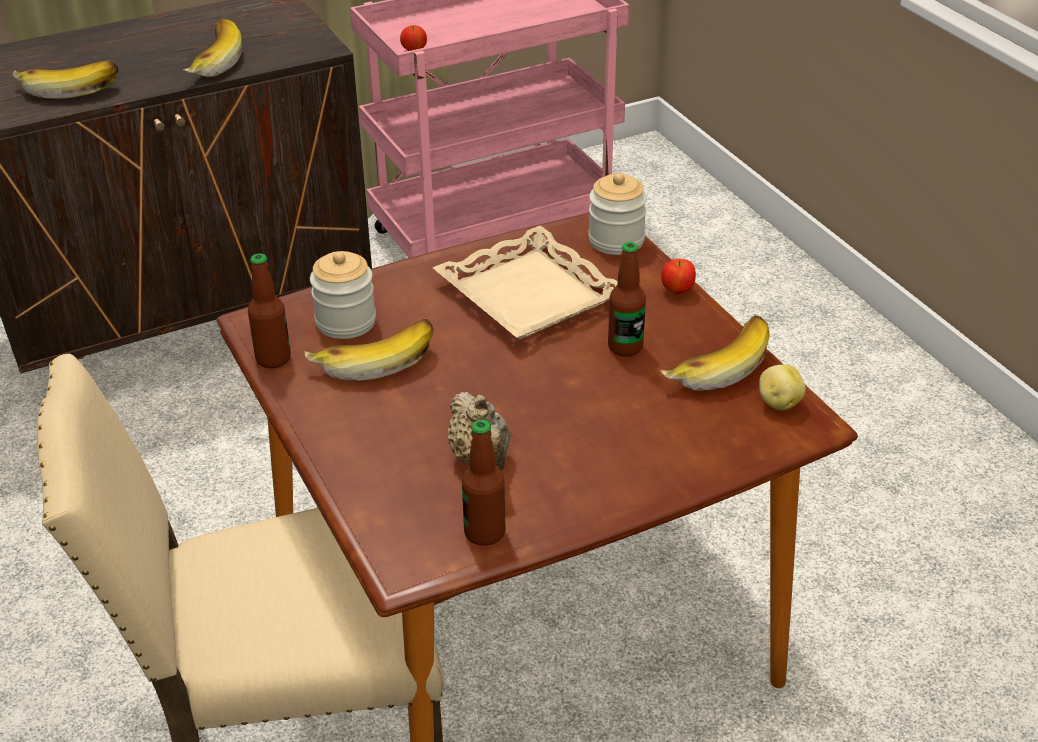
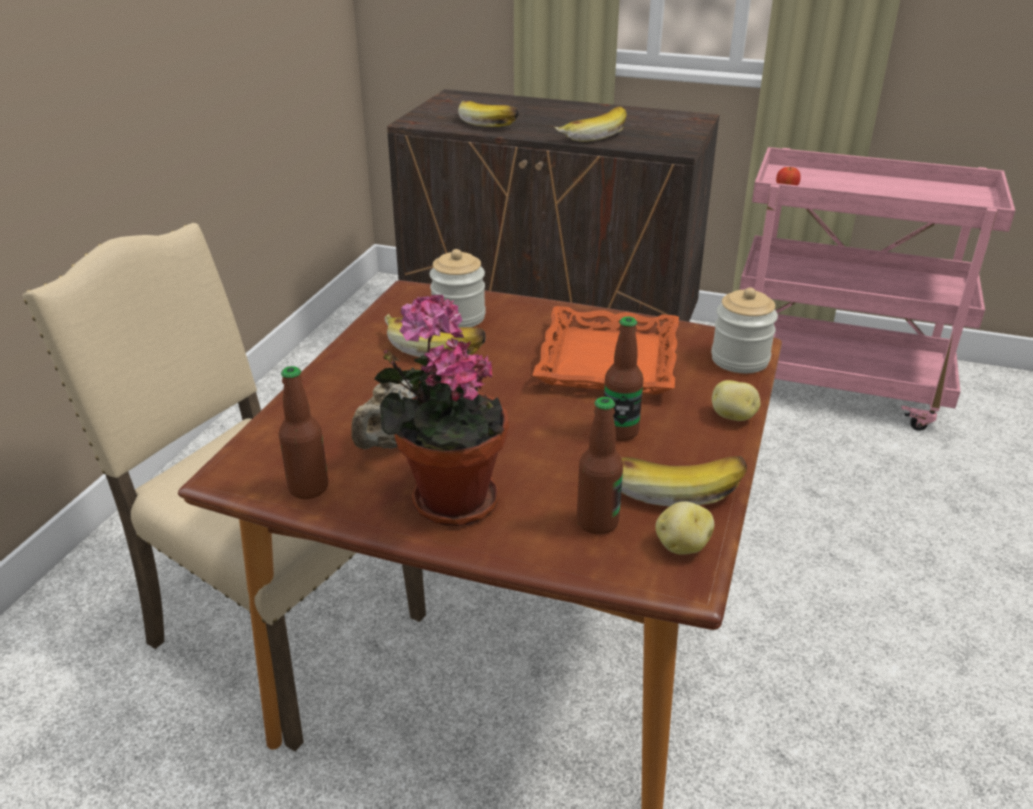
camera: 45 degrees right, 5 degrees down
bottle [248,253,291,368] -> bottle moved to [577,397,623,535]
beige tray [433,226,618,339] -> orange tray [532,306,679,395]
apple [661,259,696,294] -> potato [712,380,760,421]
none -> potted plant [374,294,508,526]

